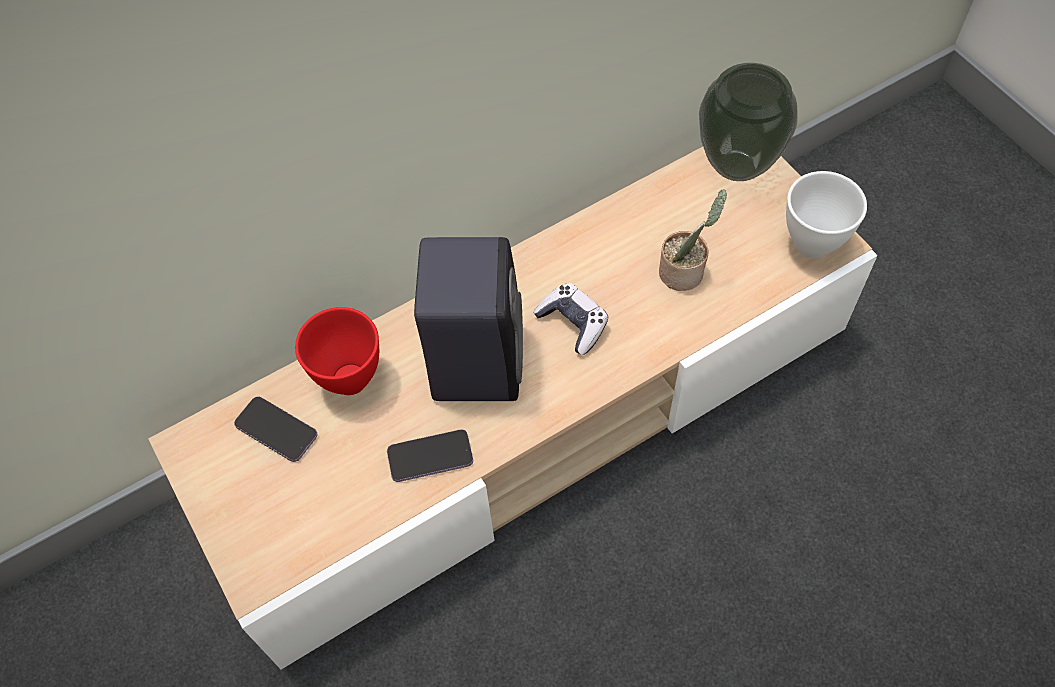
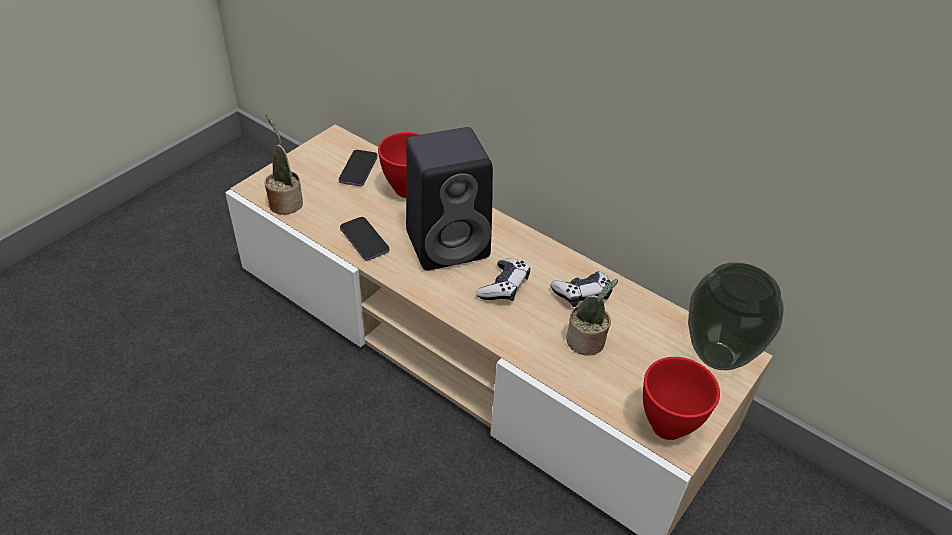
camera: 65 degrees right, 15 degrees down
white bowl [786,171,867,258] -> red bowl [643,357,720,440]
none -> potted plant [264,114,303,215]
none -> game controller [551,271,612,307]

